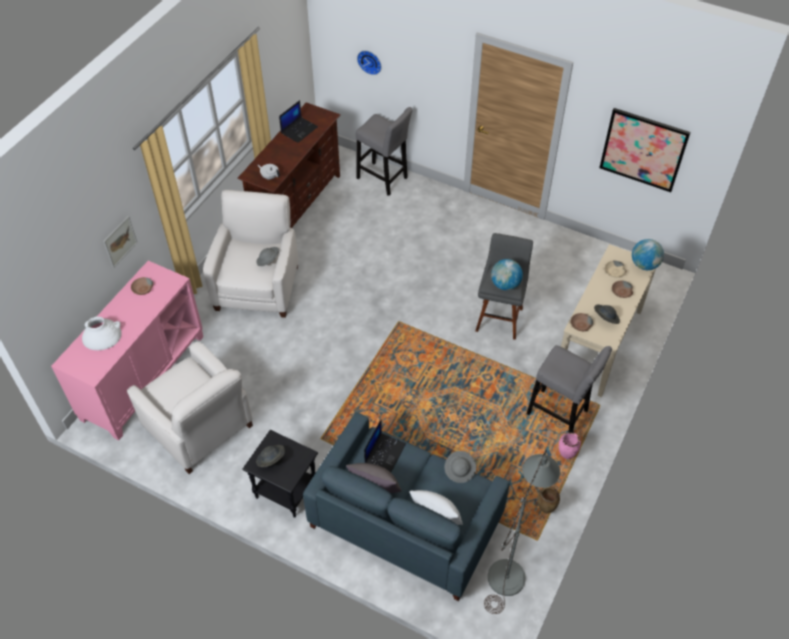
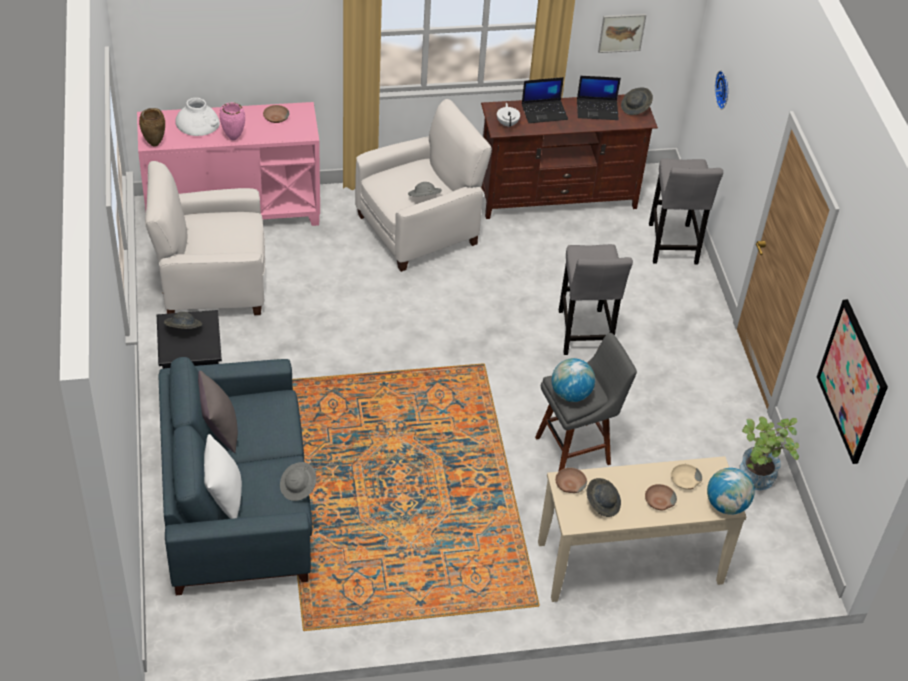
camera: 50 degrees right, 5 degrees down
picture [103,216,137,268] -> picture moved to [598,14,646,53]
white armchair [127,342,253,474] -> white armchair turned 75 degrees clockwise [145,161,265,315]
laptop [364,419,406,472] -> laptop moved to [522,77,568,123]
grey floor lamp [484,450,560,614] -> none
grey stool [527,345,612,433] -> grey stool moved to [559,244,633,355]
brown vase [537,486,560,513] -> brown vase moved to [139,108,165,147]
pink vase [559,433,581,459] -> pink vase moved to [220,102,245,141]
none -> grey hat [621,87,653,115]
none -> potted plant [739,416,799,490]

